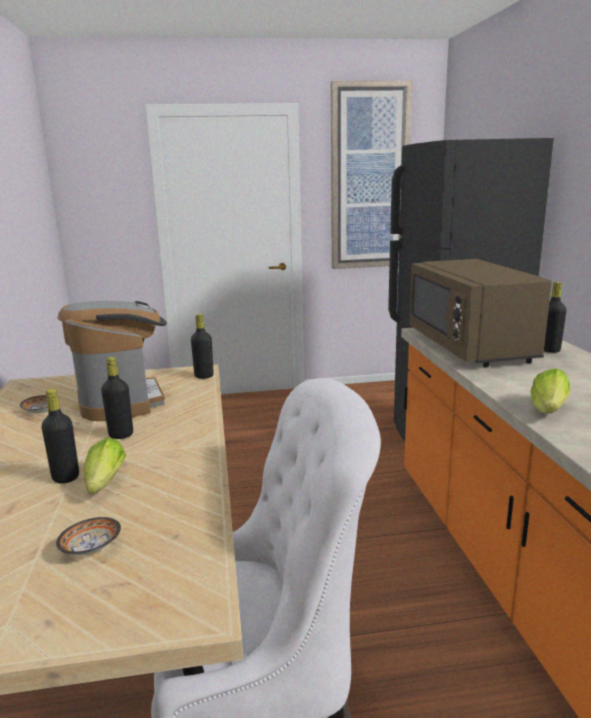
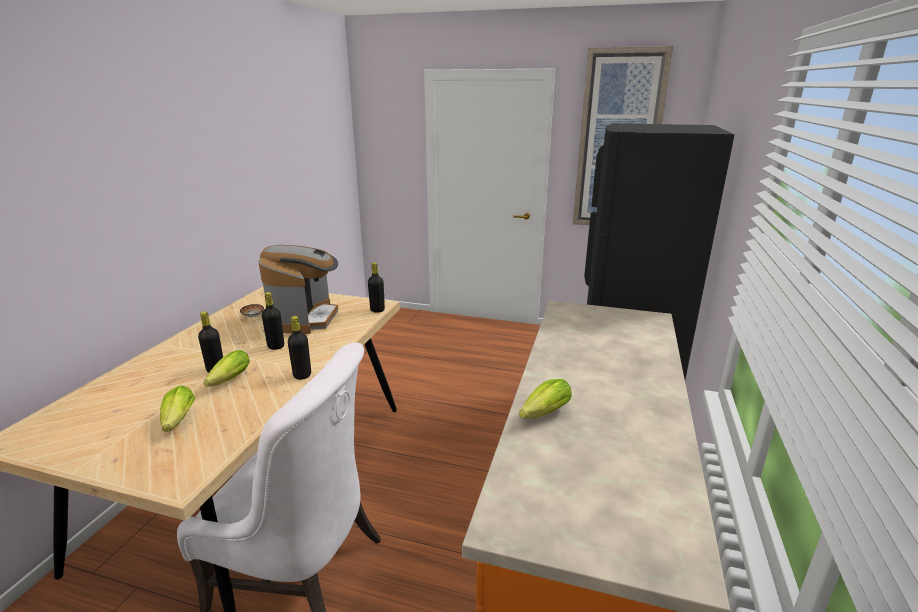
camera: 25 degrees right, 5 degrees up
bowl [56,517,121,555] -> lettuce [160,386,195,432]
brown microwave [409,259,552,368] -> none
black bottle [544,282,566,353] -> black bottle moved to [288,316,311,380]

